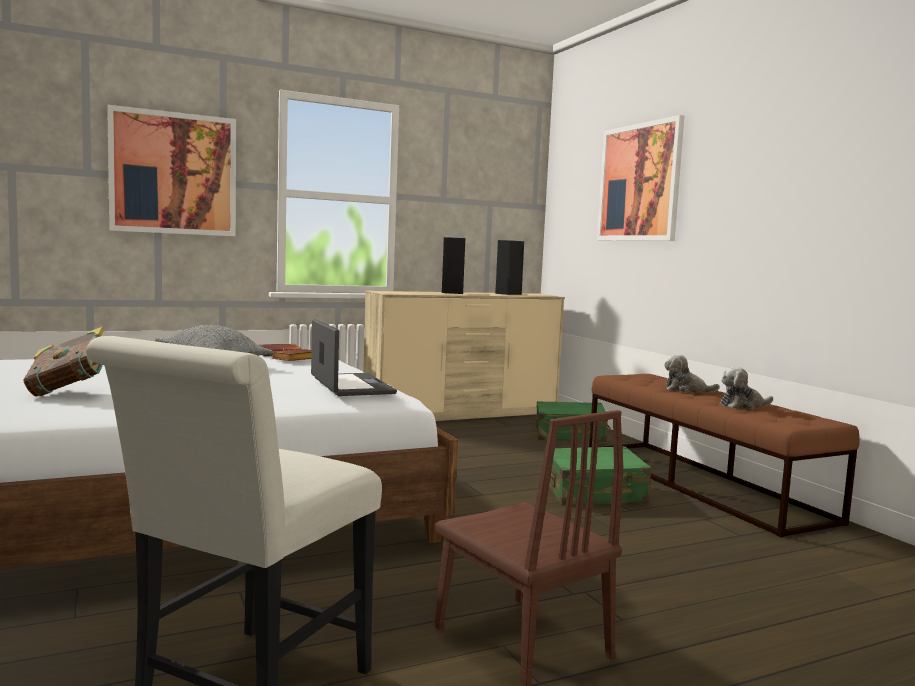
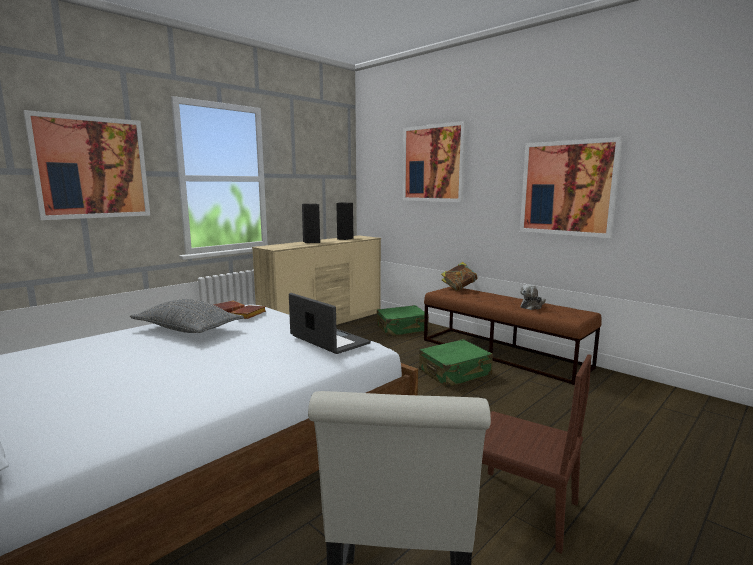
camera: 20 degrees left, 5 degrees up
book [23,327,104,397] -> book moved to [441,262,478,291]
plush toy [664,354,720,393] -> none
none -> picture [520,137,623,238]

